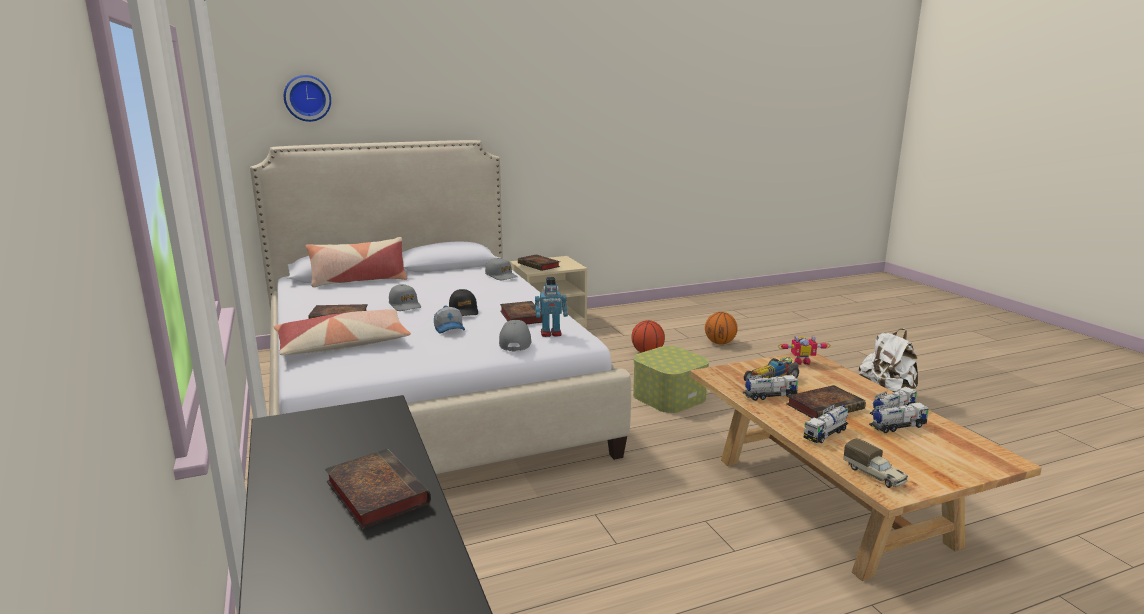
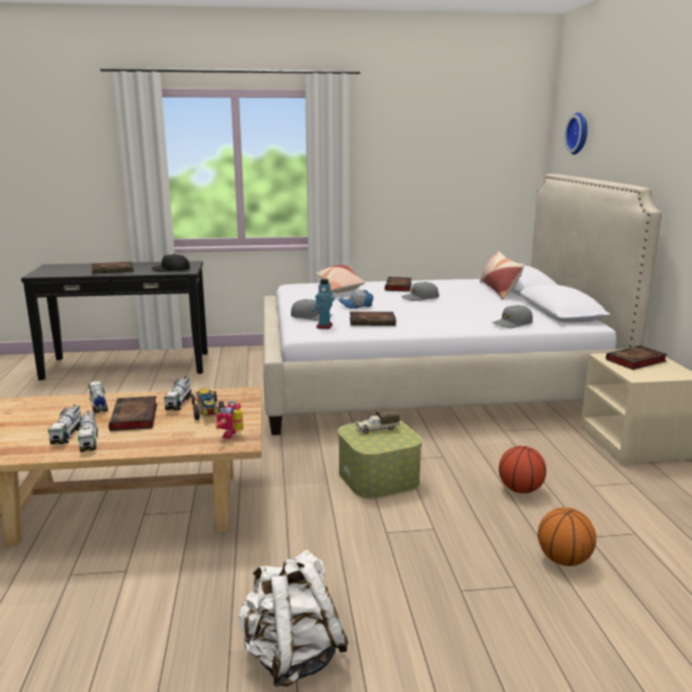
camera: 105 degrees right, 0 degrees up
black cap [449,289,478,316] -> black cap moved to [152,254,190,272]
toy truck [843,438,908,488] -> toy truck moved to [356,408,400,434]

